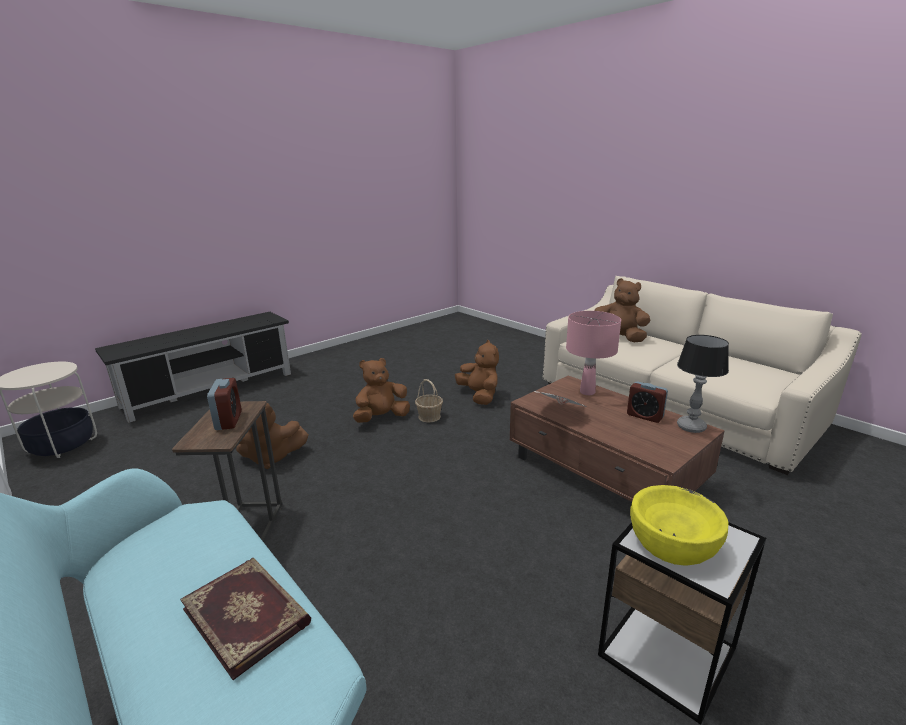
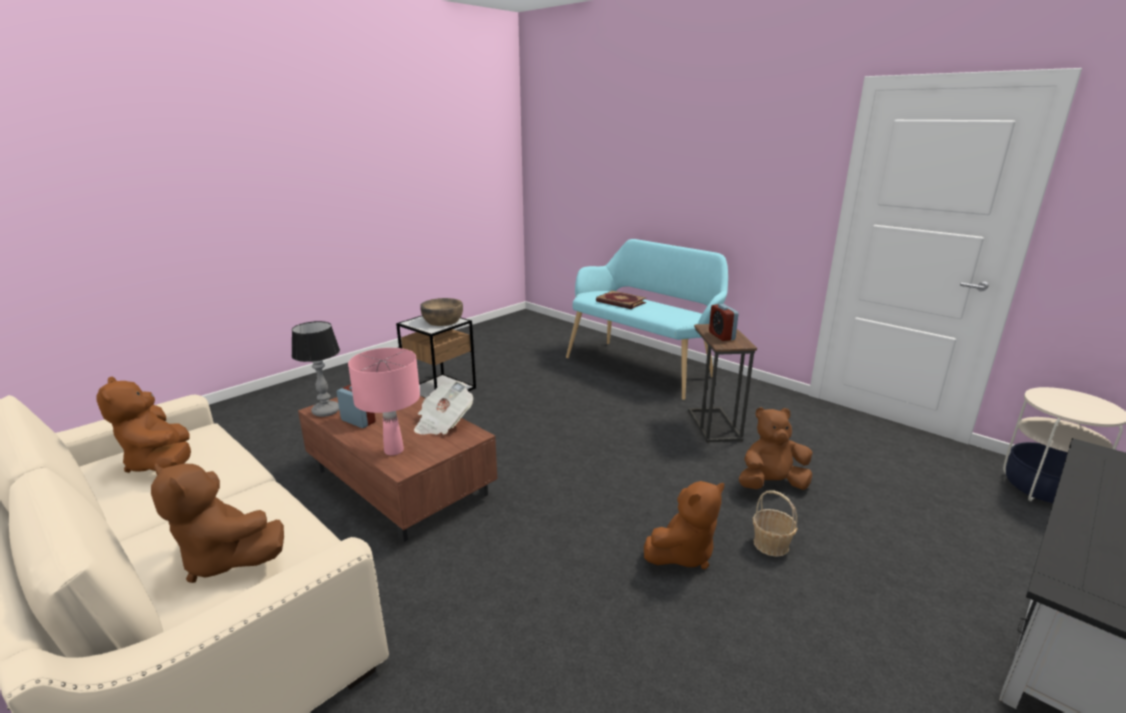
camera: 175 degrees right, 0 degrees up
basket [415,379,443,423] -> basket moved to [753,490,798,557]
brown plush toy [455,340,499,405] -> brown plush toy moved to [96,377,191,473]
yellow bowl [630,485,729,566] -> brown bowl [420,298,463,326]

